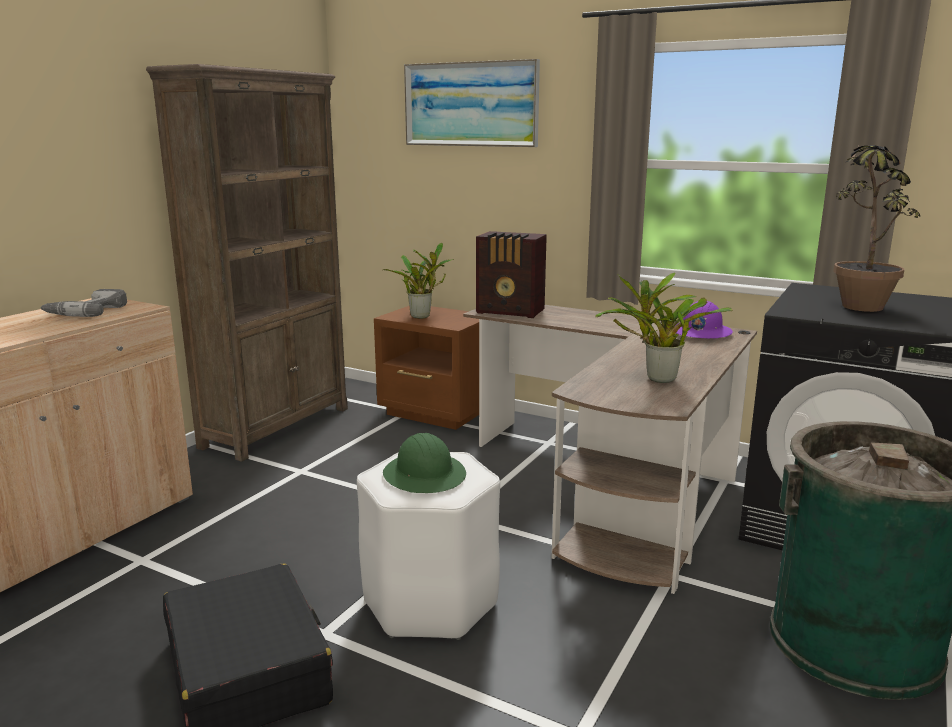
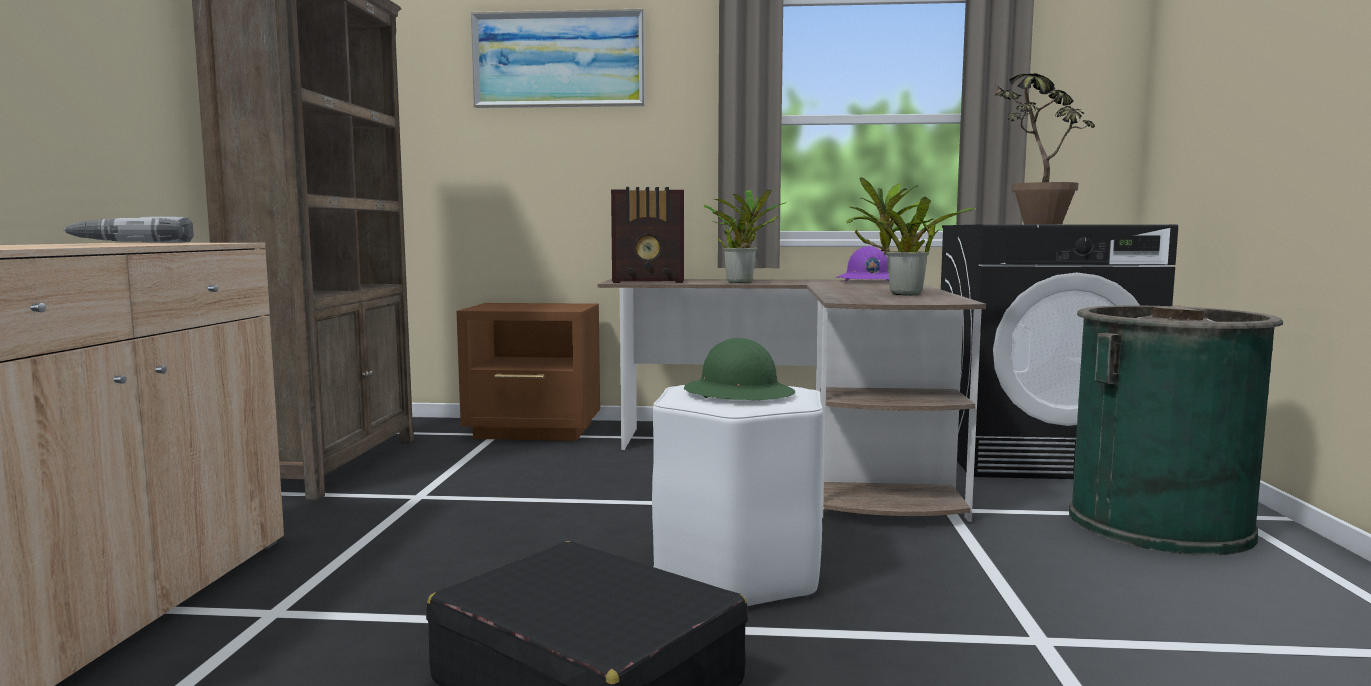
camera: 25 degrees left, 10 degrees down
potted plant [382,243,454,319] -> potted plant moved to [703,189,787,283]

